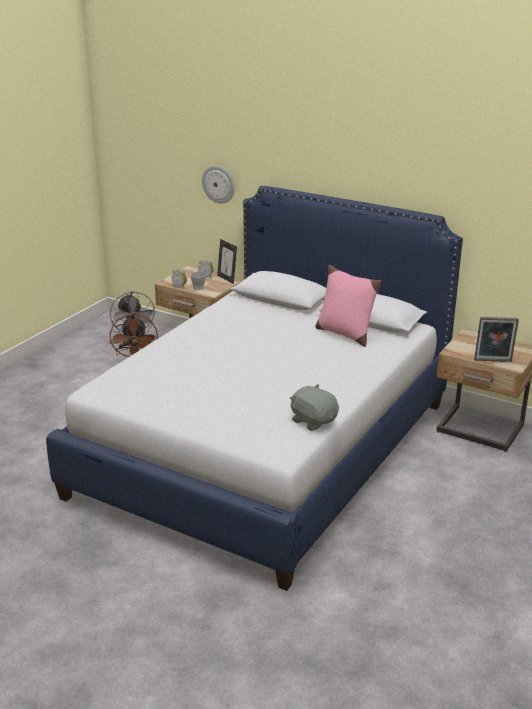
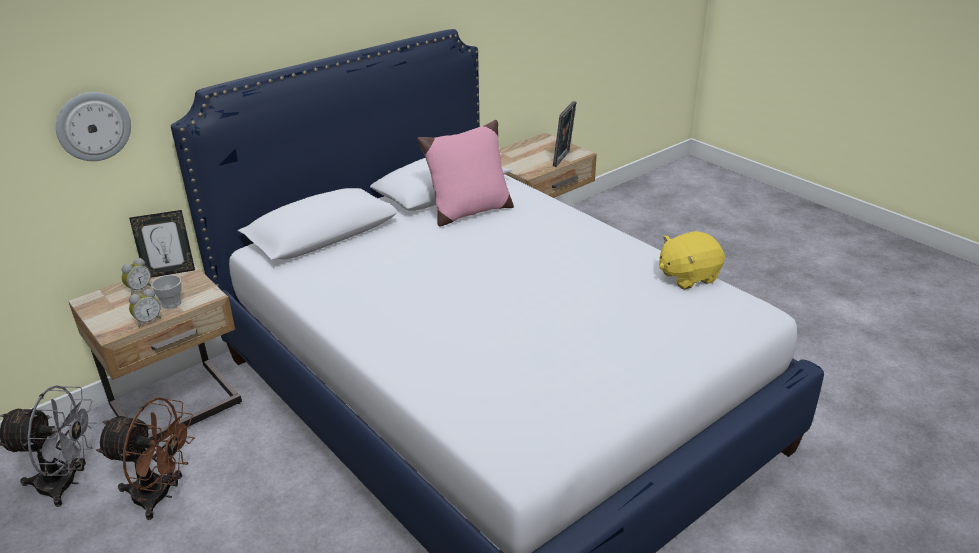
camera: 70 degrees left, 5 degrees up
grey plush toy [290,384,339,431] -> yellow plush toy [659,231,725,289]

